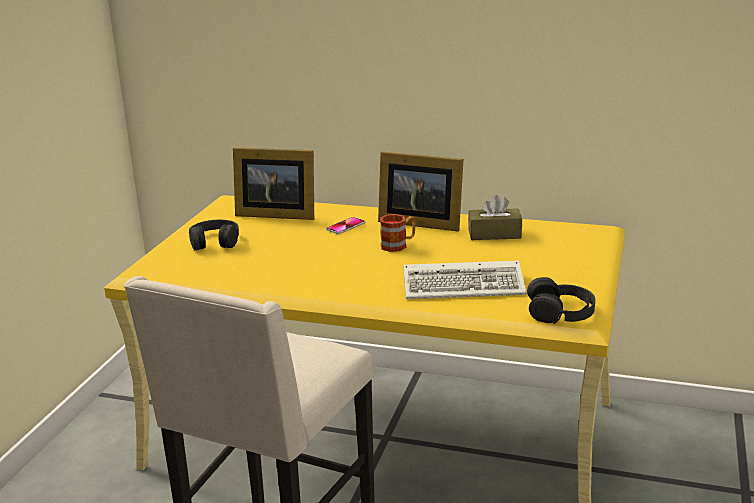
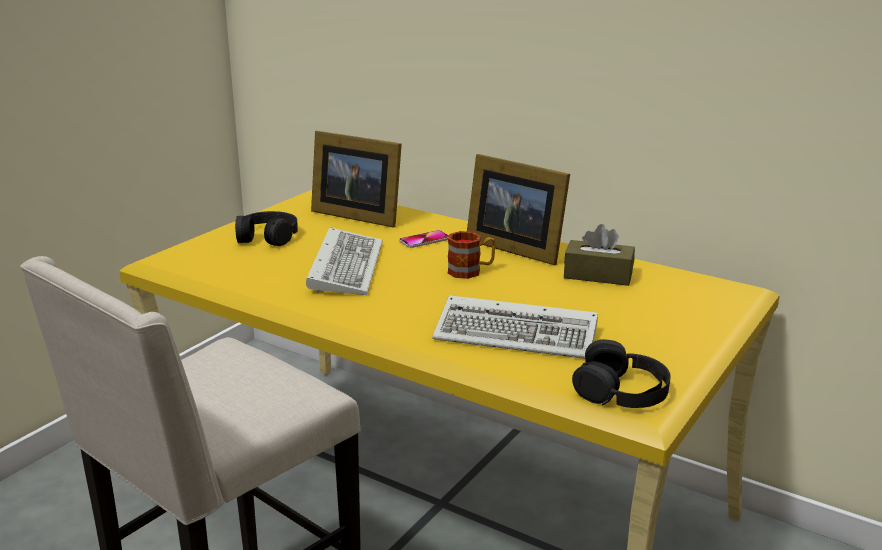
camera: 15 degrees right, 0 degrees up
none -> keyboard [306,227,383,295]

